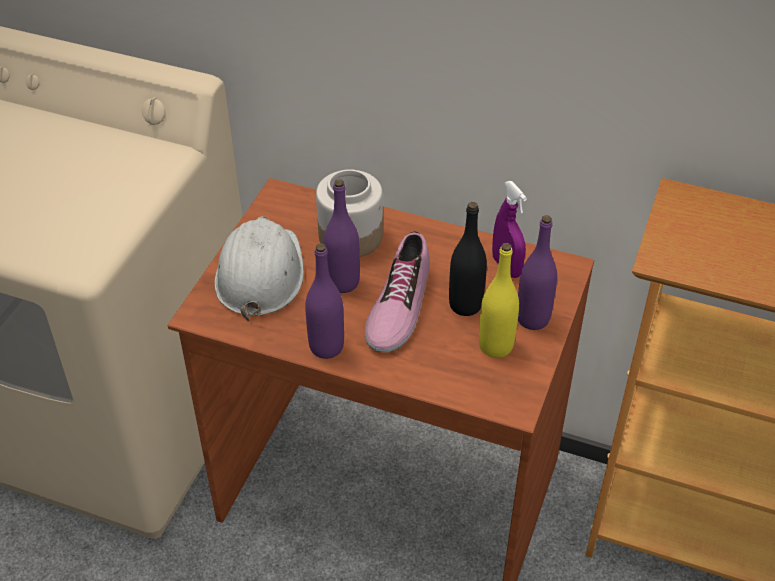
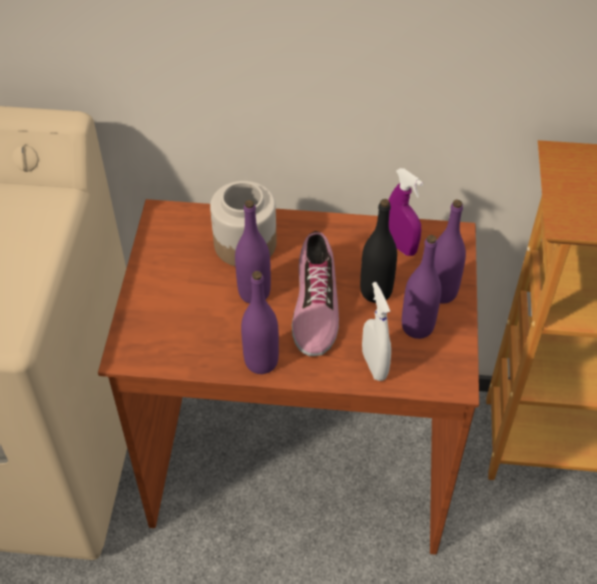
camera: 15 degrees left, 5 degrees up
white hard hat [214,216,304,321] -> none
yellow bottle [479,243,519,358] -> purple bottle [402,235,441,339]
none -> white spray bottle [362,282,391,381]

